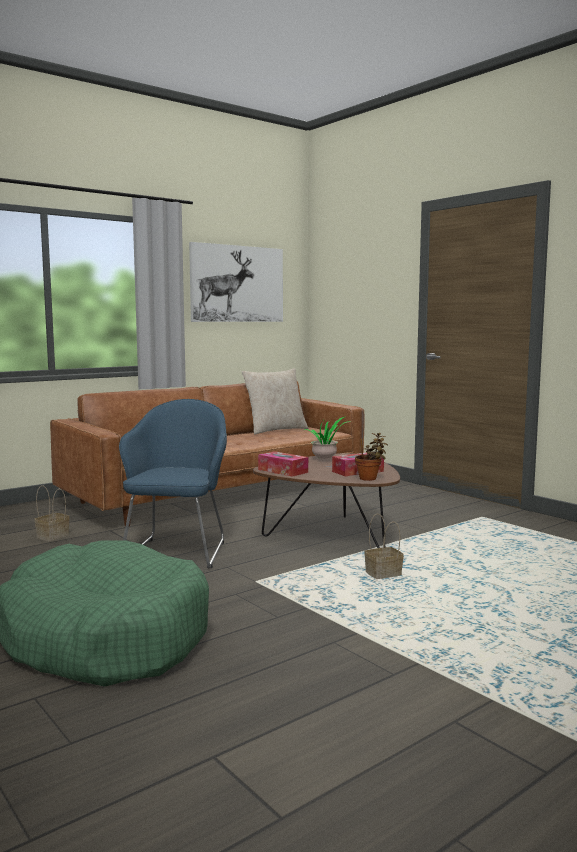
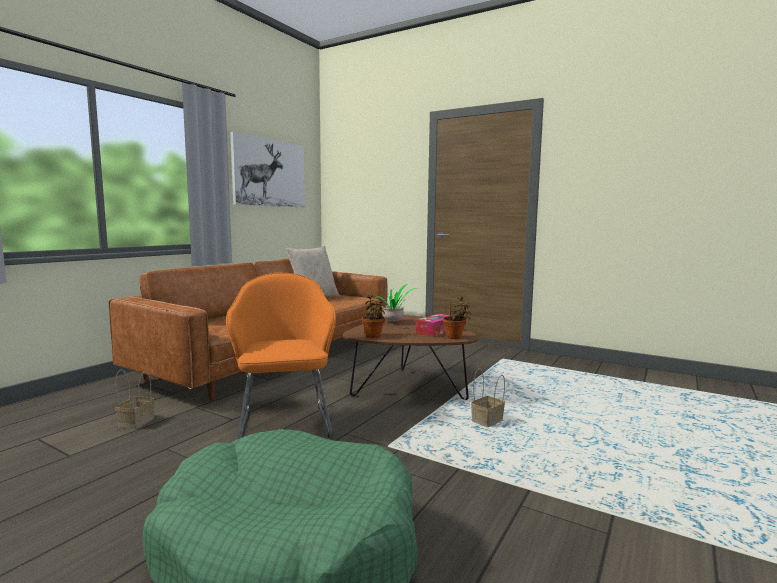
camera: 20 degrees left, 0 degrees up
blue armchair [119,399,227,568] -> orange armchair [226,272,336,439]
tissue box [258,451,308,477] -> potted plant [362,295,386,338]

